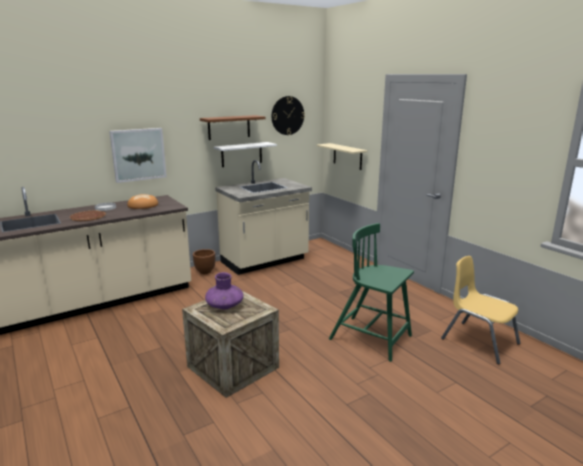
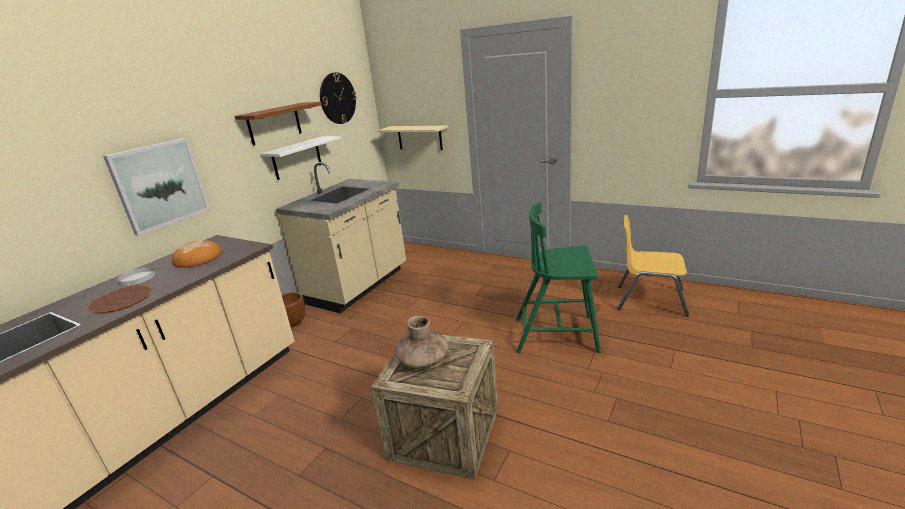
camera: 25 degrees left, 5 degrees up
purple vase [205,272,243,309] -> brown vase [395,316,449,369]

